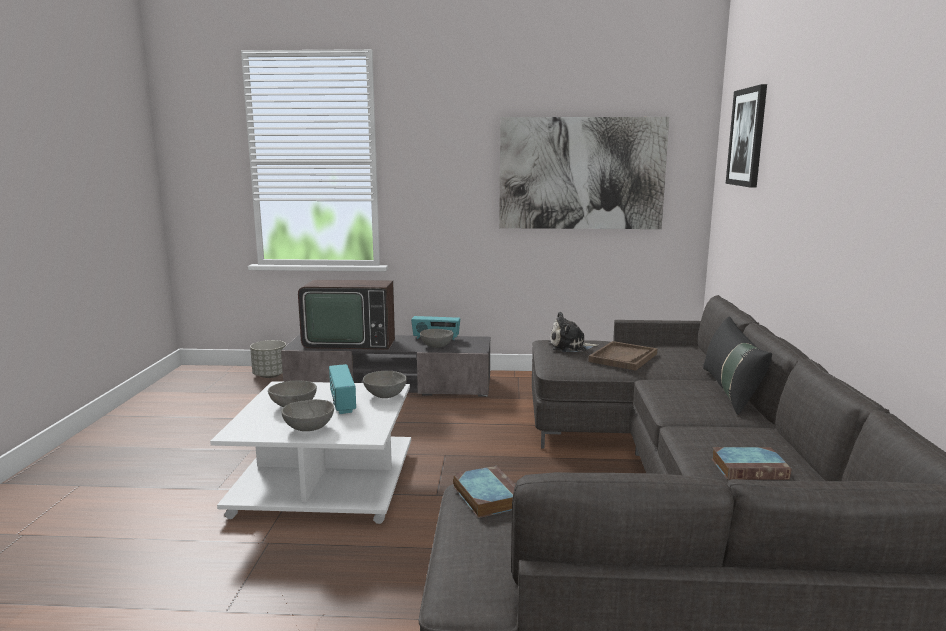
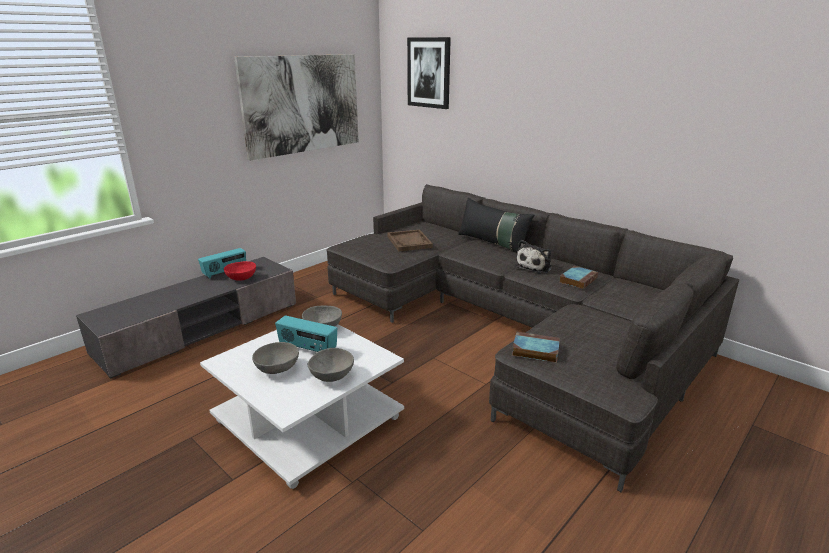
camera: 50 degrees left, 10 degrees up
grey planter [250,340,286,378] -> none
television [298,280,395,350] -> none
grey bowl [420,329,454,348] -> red bowl [224,261,256,281]
plush toy [549,312,599,352] -> plush toy moved to [514,240,552,273]

